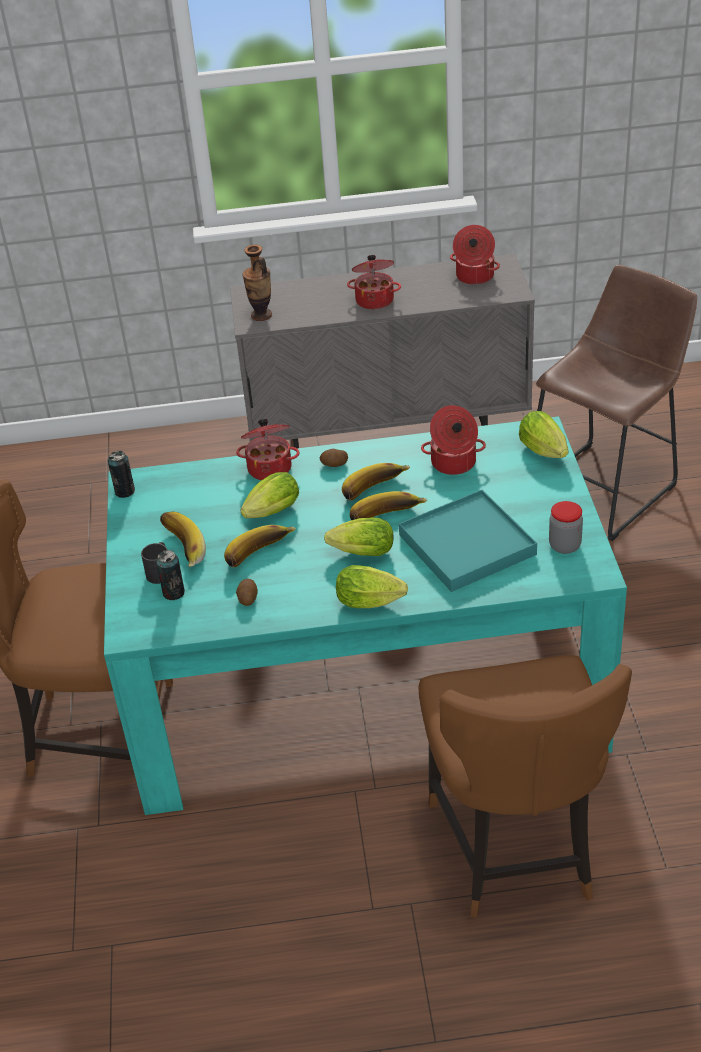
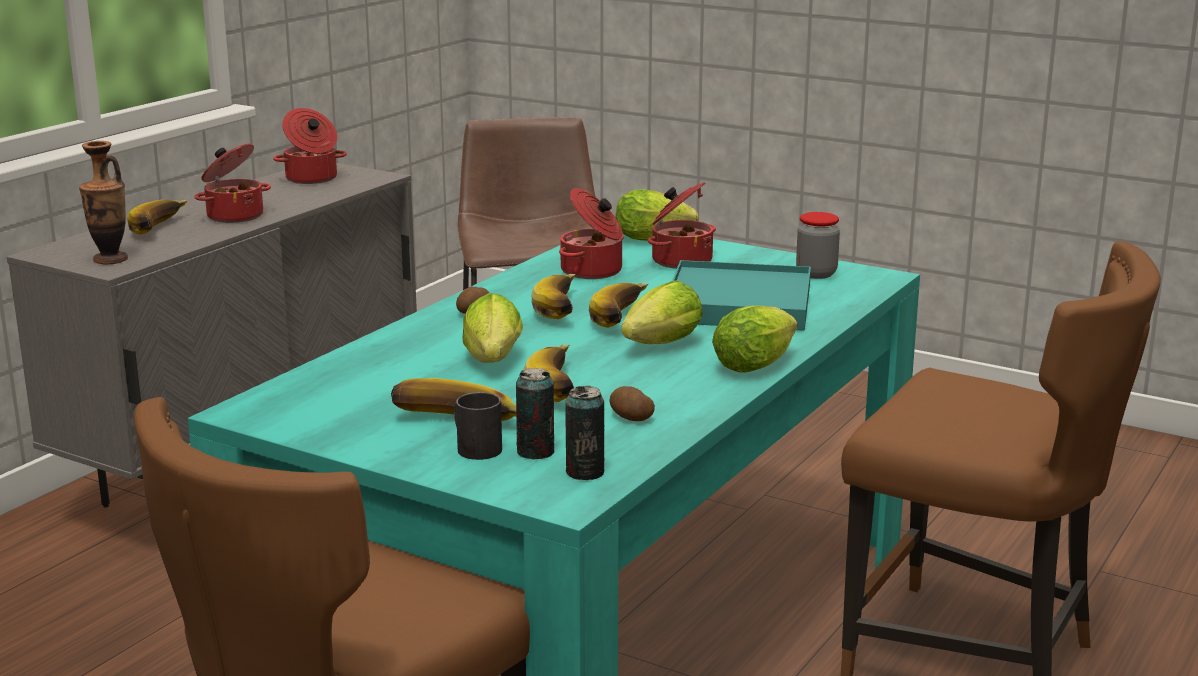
camera: 55 degrees left, 20 degrees down
can [108,451,135,498] -> can moved to [565,386,605,480]
cooking pot [236,419,300,481] -> cooking pot moved to [648,182,716,269]
none -> banana [127,200,188,235]

